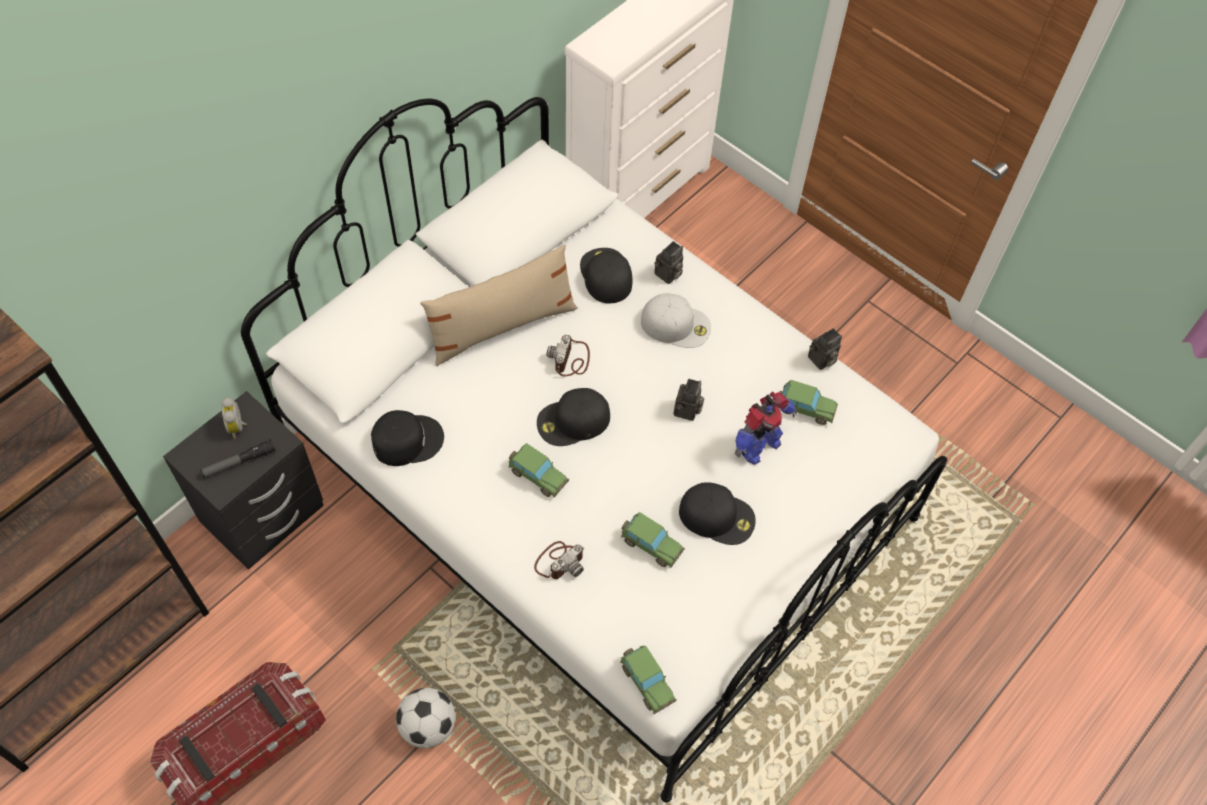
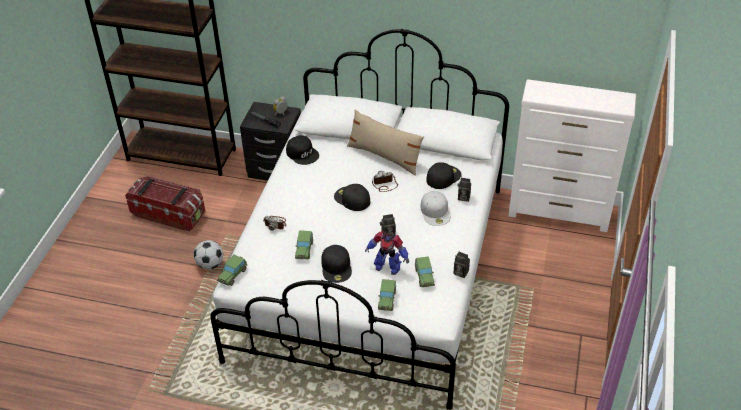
camera: 65 degrees right, 15 degrees down
toy car [509,443,569,497] -> toy car moved to [378,279,396,311]

